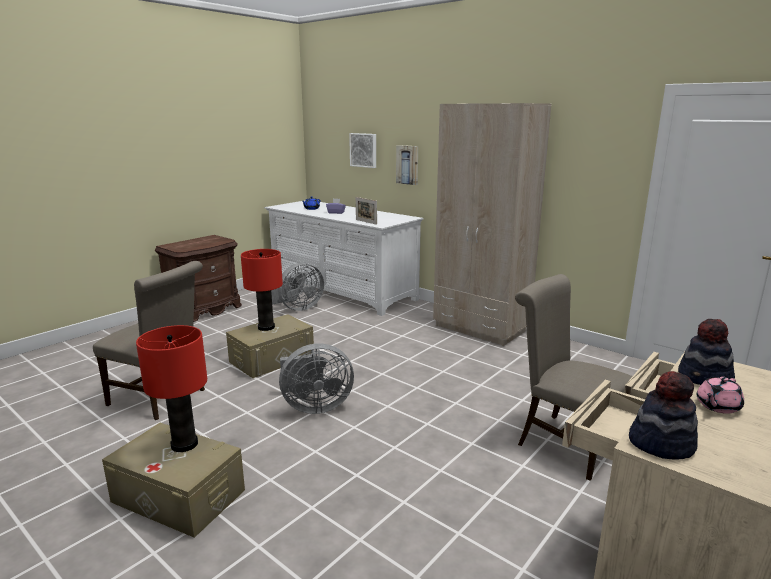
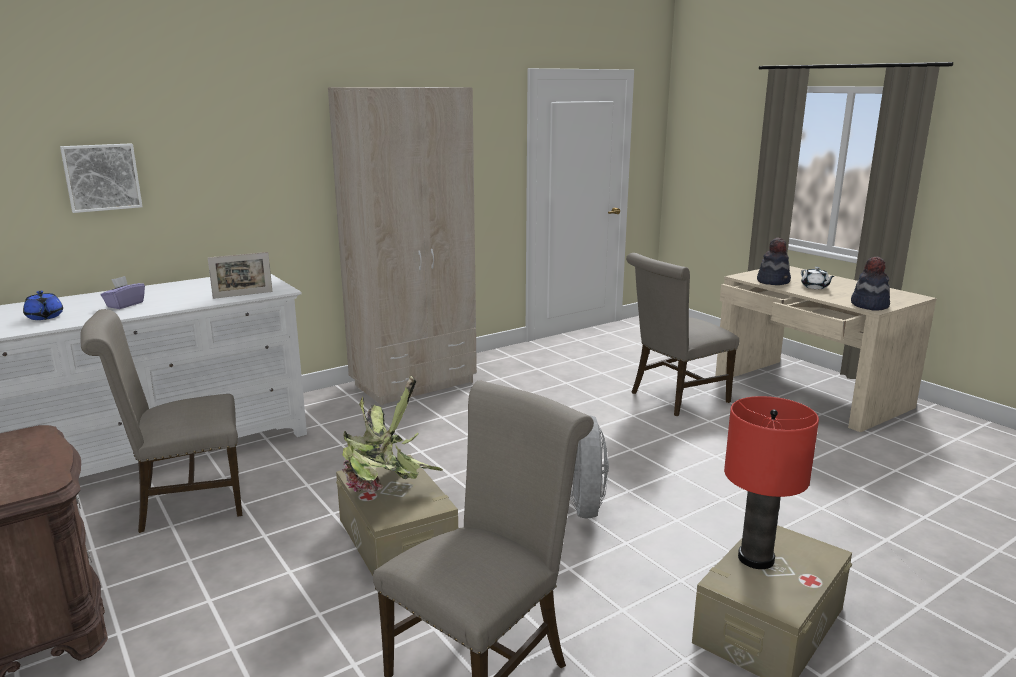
camera: 75 degrees left, 0 degrees up
red table lamp [241,249,283,331] -> potted plant [342,376,443,493]
grey fan [271,262,324,311] -> beige chair [80,309,242,533]
picture [396,145,418,185] -> none
pink teapot [696,377,744,414] -> white teapot [801,267,835,289]

